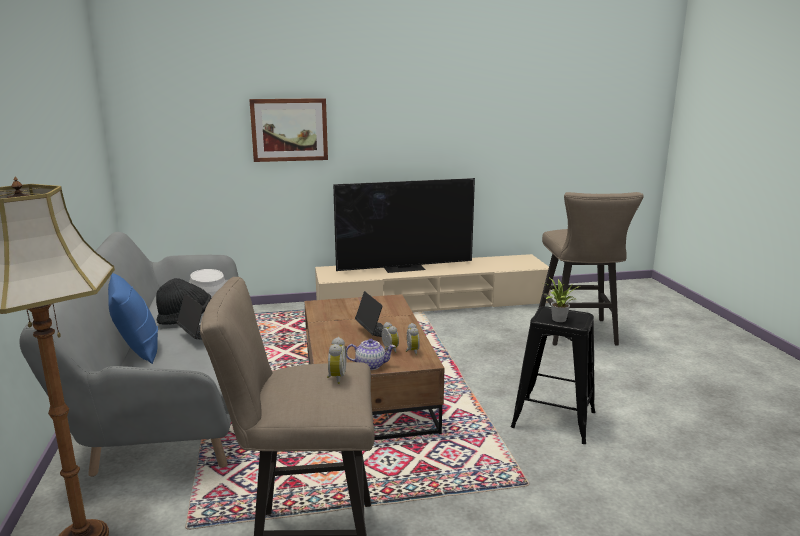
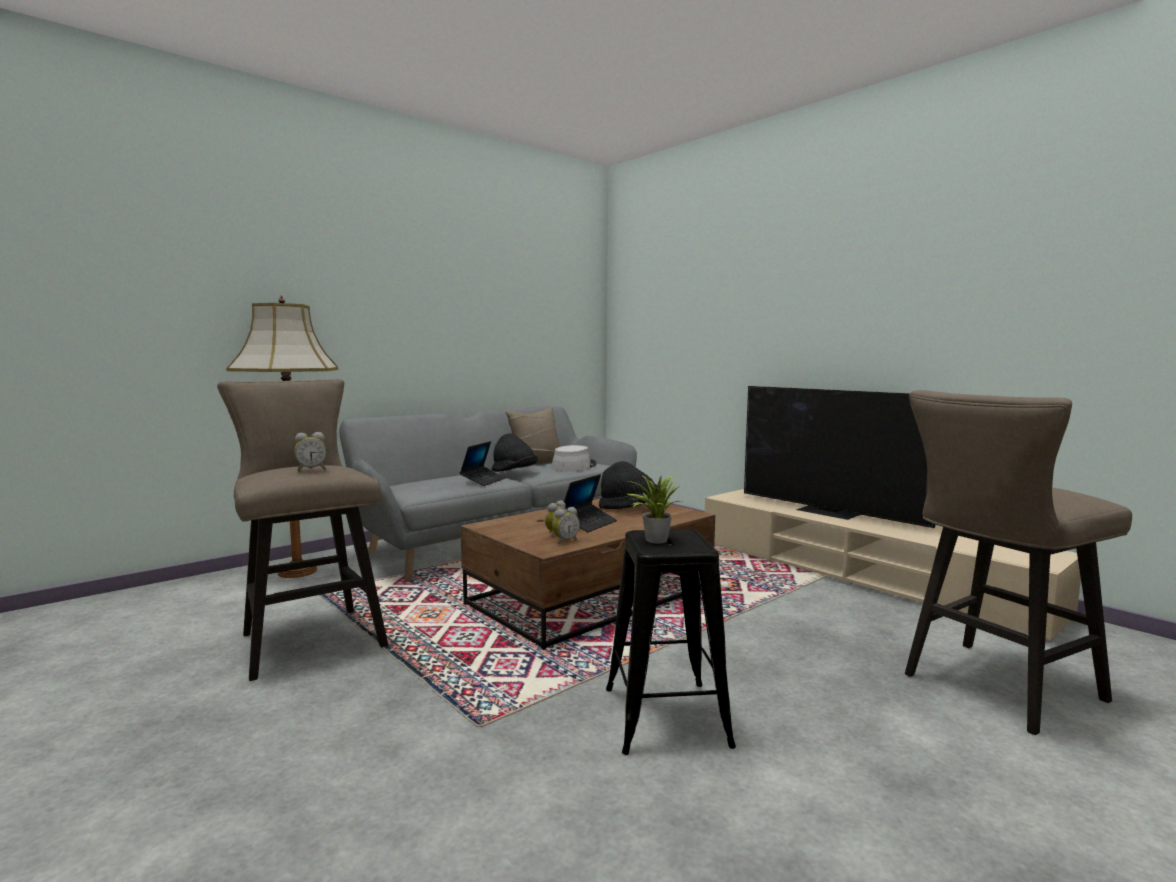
camera: 60 degrees right, 10 degrees down
blue pillow [108,273,158,364] -> none
picture [249,98,328,162] -> none
teapot [346,339,395,370] -> none
none -> beige pillow [505,408,560,468]
none -> black hat [599,461,657,510]

